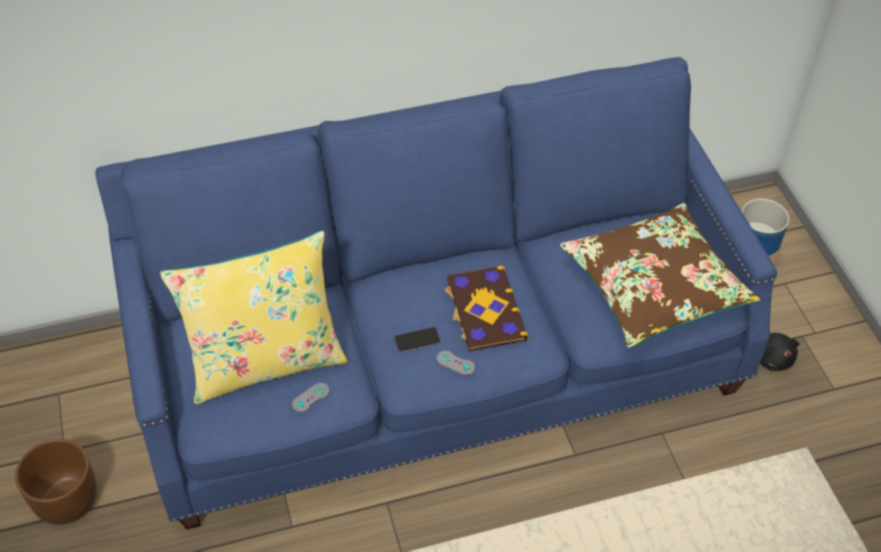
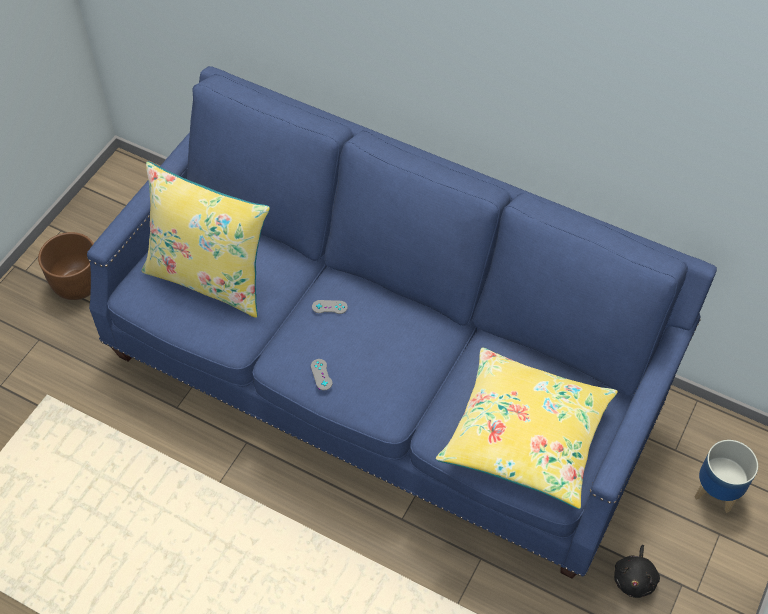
camera: 45 degrees right, 5 degrees up
grey game controller [292,383,329,412] -> grey game controller moved to [312,300,348,314]
phone [394,327,441,352] -> none
book [444,266,529,351] -> none
brown pillow [560,203,760,348] -> yellow pillow [436,347,618,509]

